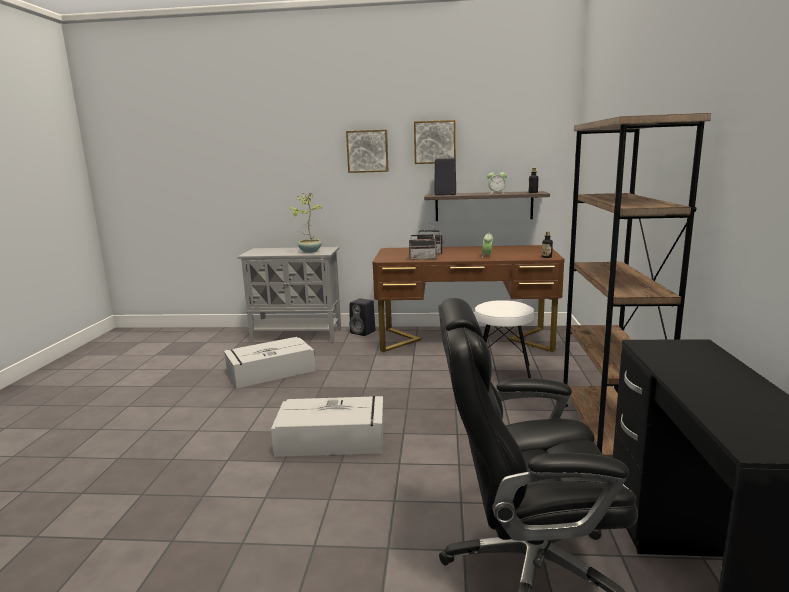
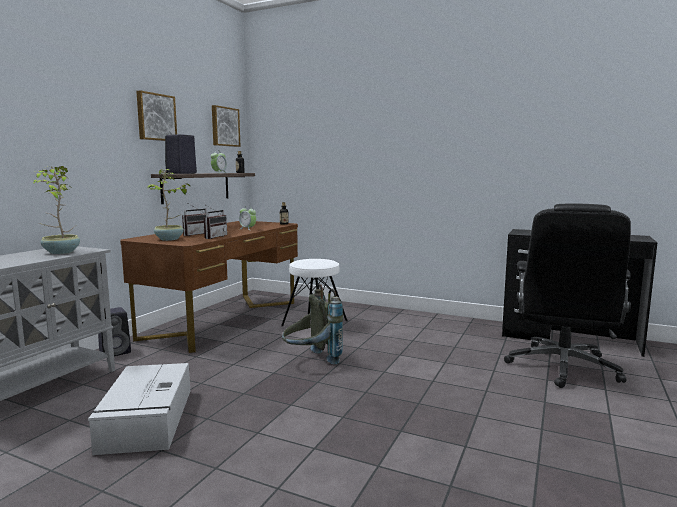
camera: 70 degrees left, 5 degrees down
grey storage box [271,396,383,457] -> none
picture [346,130,388,173] -> picture moved to [212,105,241,147]
brown bookcase [563,113,711,458] -> none
none -> potted plant [147,169,190,241]
none -> grey backpack [282,284,343,365]

